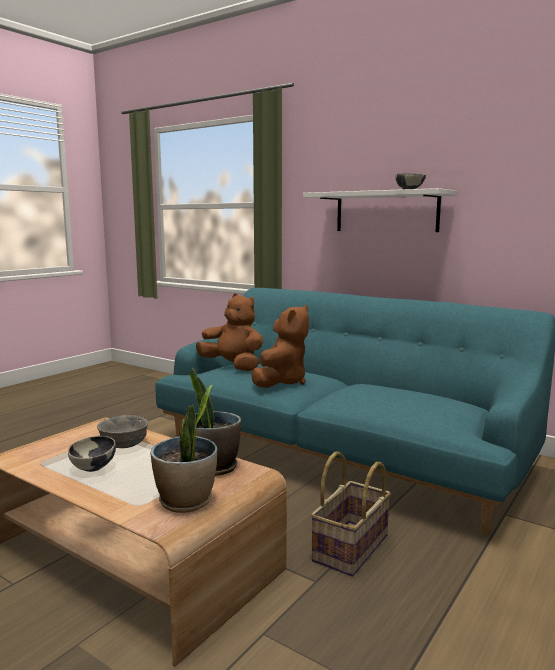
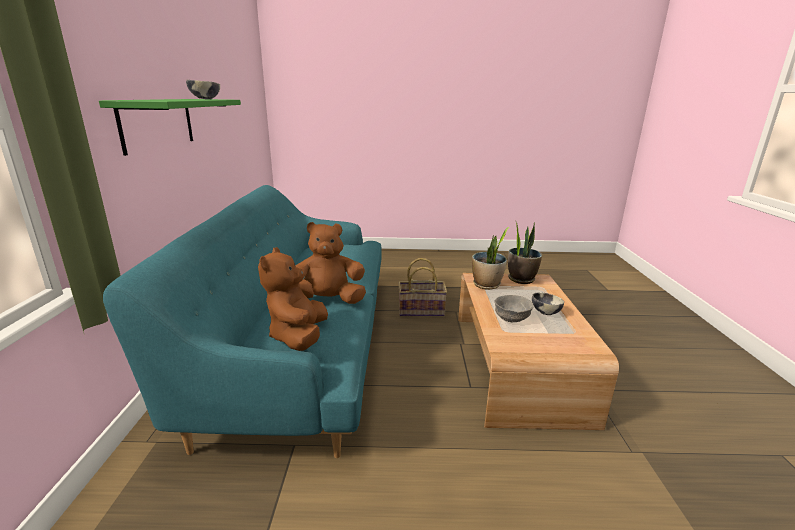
camera: 125 degrees left, 10 degrees up
white shelf [303,188,457,232] -> green shelf [99,99,241,156]

